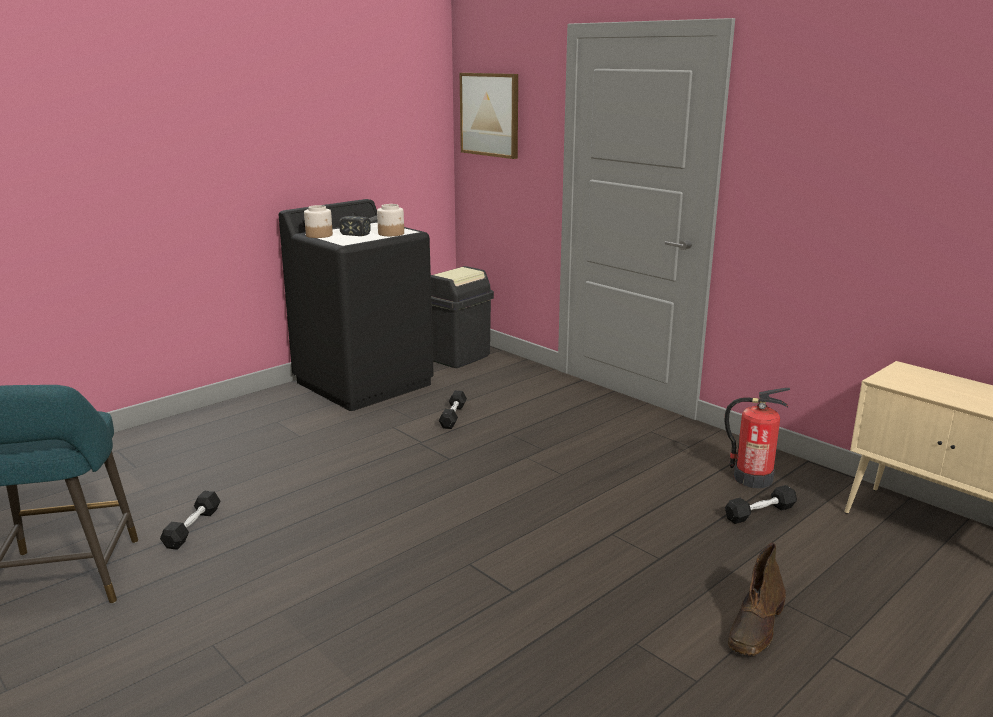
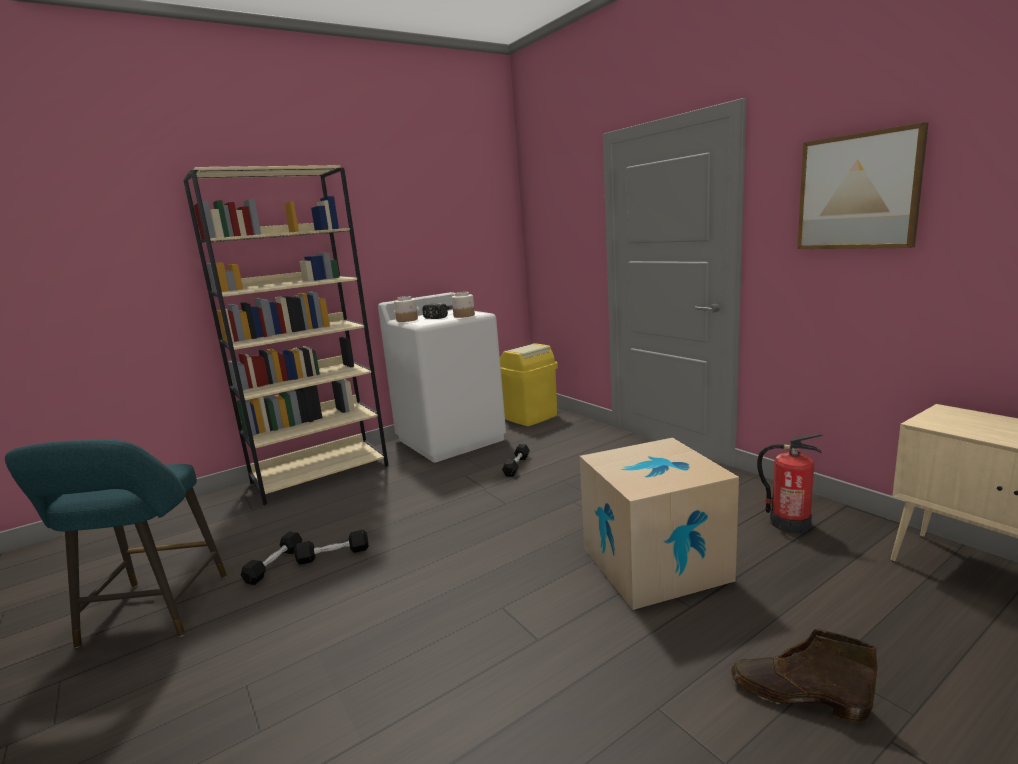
camera: 10 degrees right, 5 degrees down
black washing machine [279,199,434,411] -> white washing machine [378,292,506,463]
black trash can [431,266,494,368] -> yellow trash can [500,343,558,426]
picture [460,73,518,159] -> picture moved to [797,122,929,249]
black dumbbell [725,485,797,524] -> black dumbbell moved to [294,530,369,565]
brown boot [728,543,786,656] -> brown boot turned 75 degrees clockwise [731,629,877,722]
none -> beige bookcase [183,165,389,505]
none -> cardboard box [580,438,739,610]

